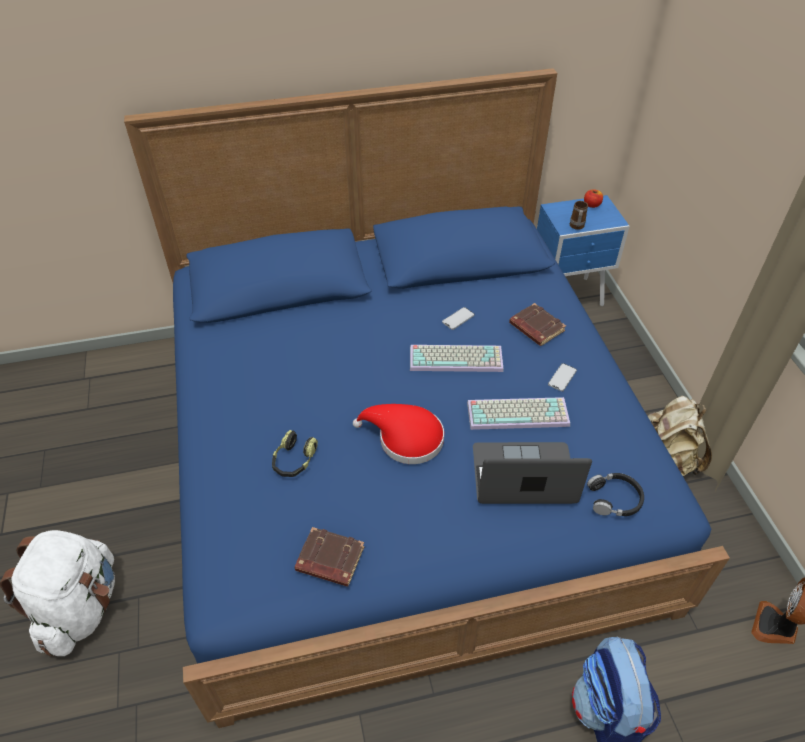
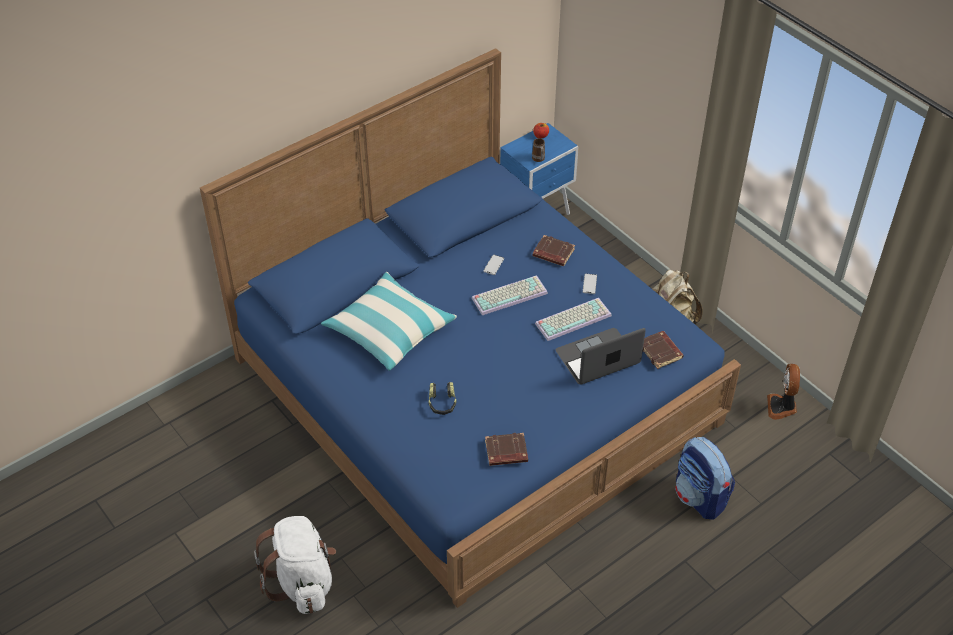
camera: 25 degrees left, 0 degrees up
red hat [353,404,444,464] -> none
black headphones [587,473,644,516] -> brown book [643,331,684,369]
none -> pillow [321,272,457,371]

